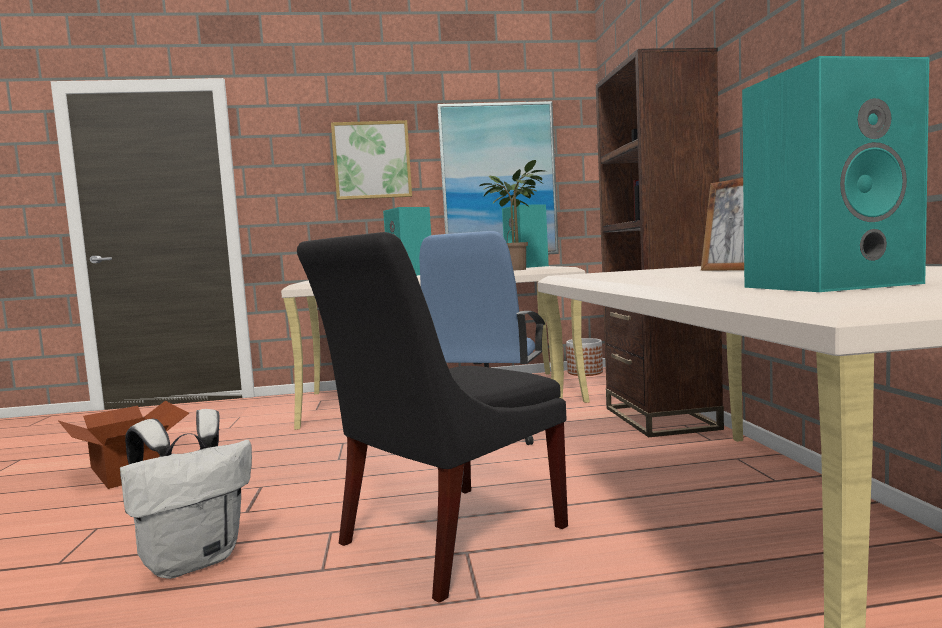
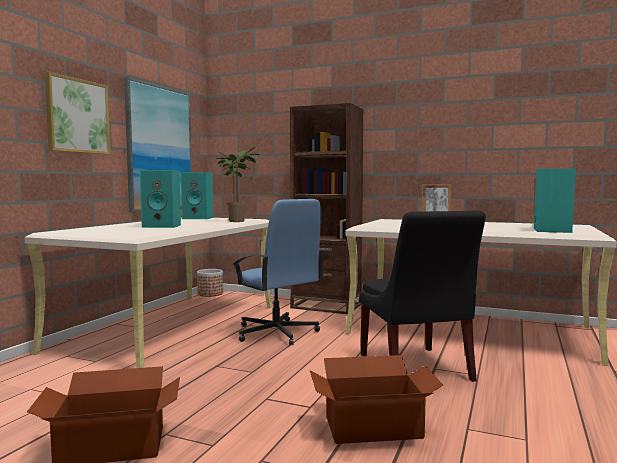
camera: 60 degrees left, 0 degrees up
white backpack [120,409,252,579] -> cardboard box [310,355,443,444]

